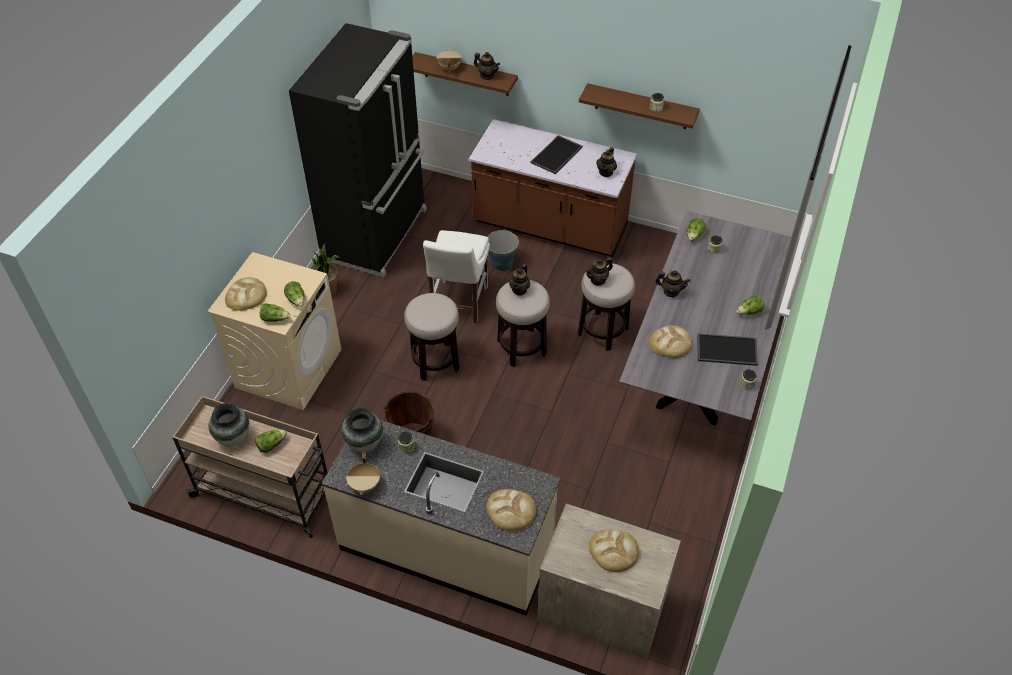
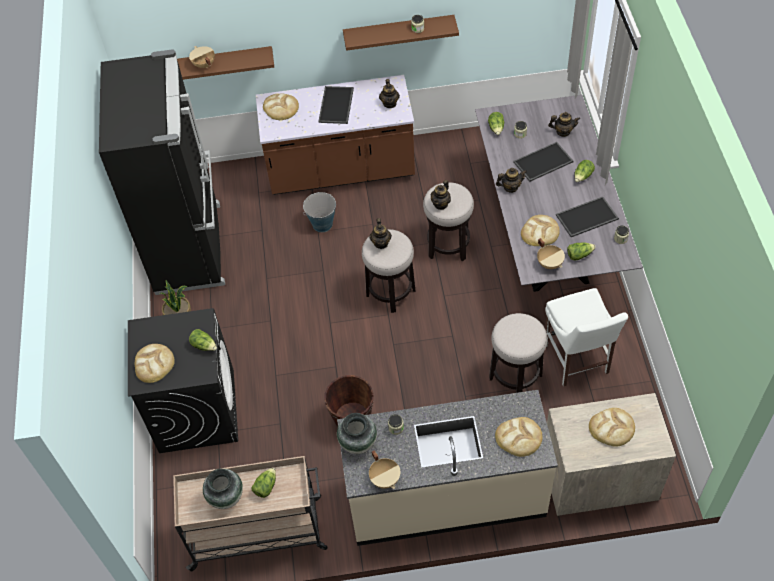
camera: 25 degrees left, 5 degrees up
beige washing machine [207,252,342,410] -> black washing machine [128,308,238,453]
lettuce [260,303,290,322] -> lettuce moved to [567,242,596,260]
stool [404,293,460,381] -> stool moved to [489,313,547,393]
white chair [423,230,490,323] -> white chair moved to [545,288,628,387]
teapot [474,52,500,80] -> teapot moved to [548,112,580,137]
none -> bread [263,94,299,120]
none -> tray [513,142,574,182]
none -> beige cooking pot [537,238,565,269]

